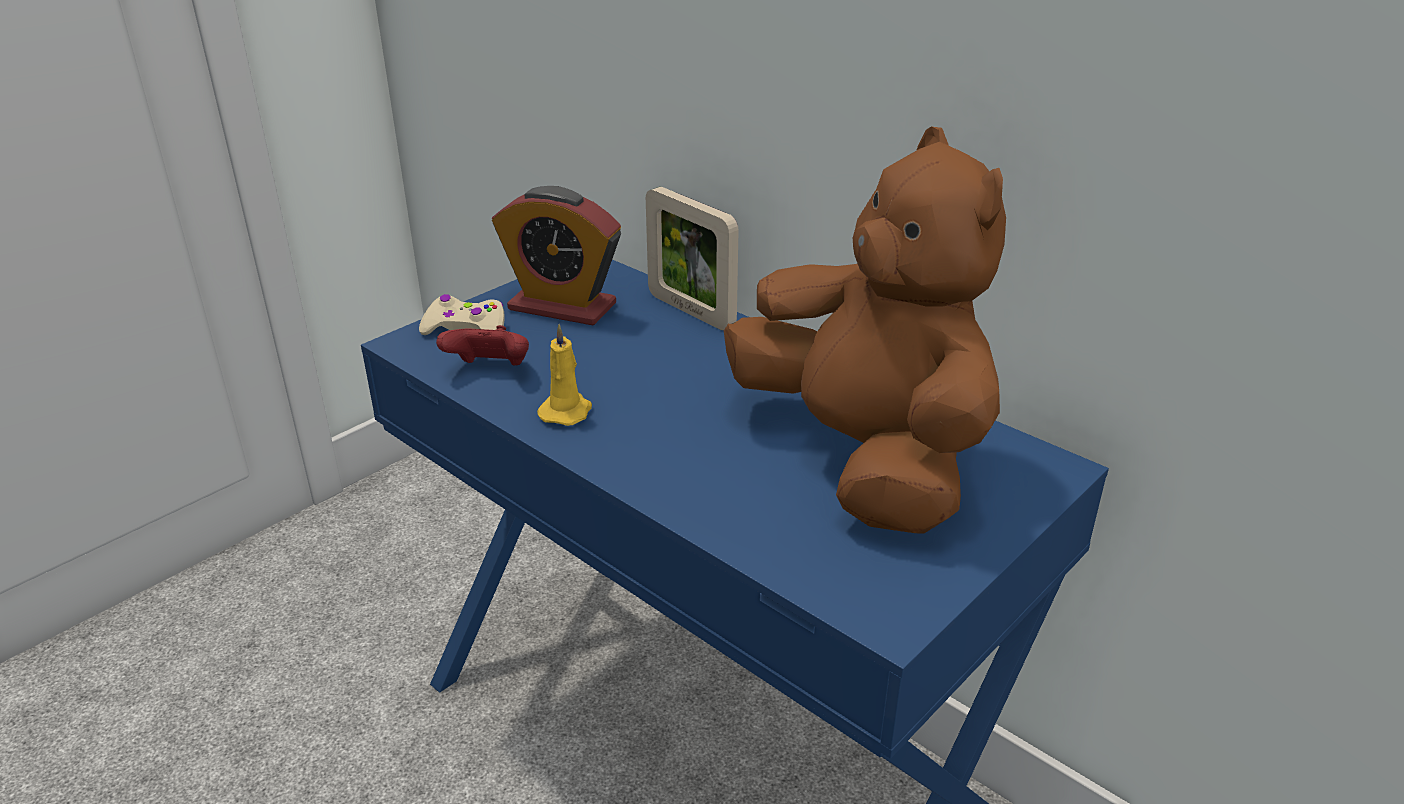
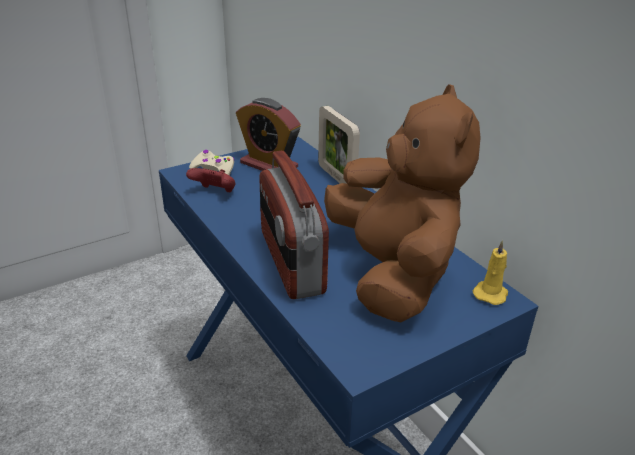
camera: 15 degrees right, 0 degrees up
yellow candle [537,324,592,426] -> yellow candle moved to [473,240,508,305]
none -> radio [259,151,329,299]

